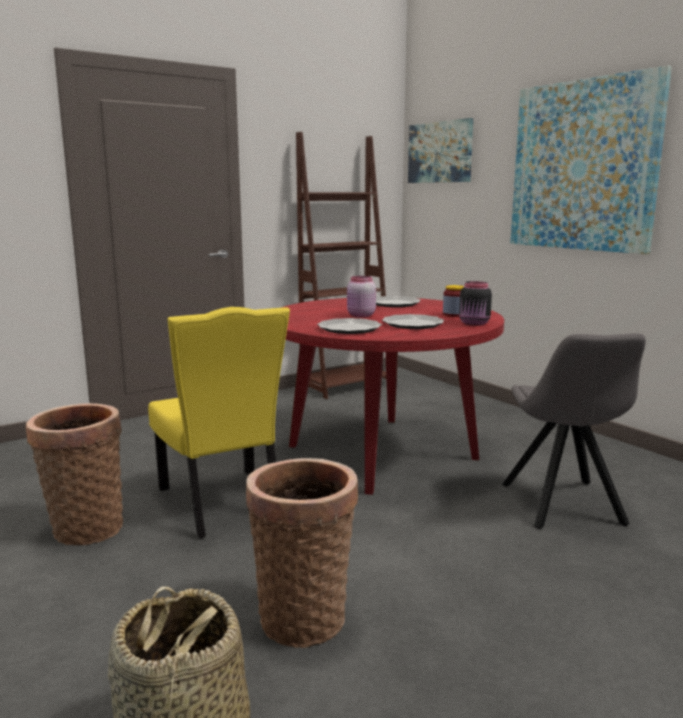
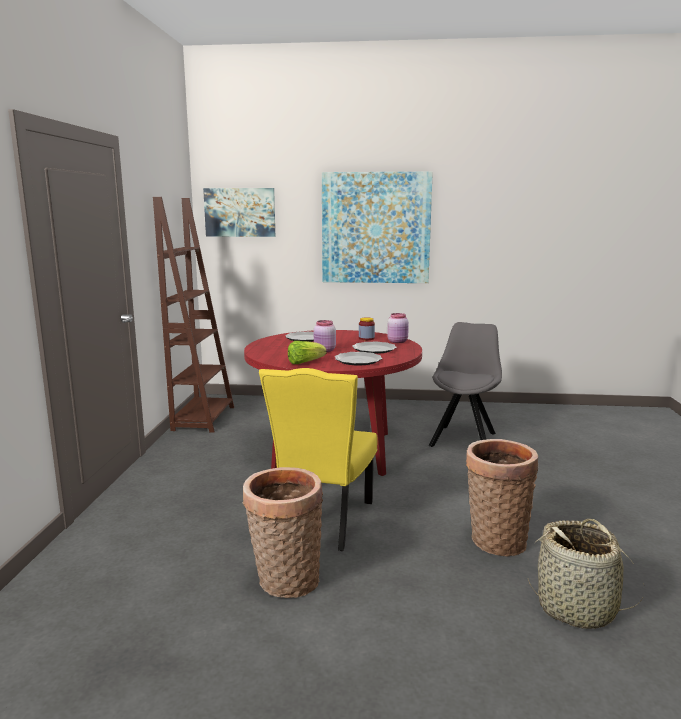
camera: 50 degrees left, 0 degrees up
yellow chair [148,307,290,538] -> yellow chair turned 90 degrees clockwise [259,368,377,551]
black jar [459,281,492,326] -> pink jar [387,313,409,343]
grey chair [502,333,646,529] -> grey chair turned 105 degrees counterclockwise [429,322,502,447]
none -> lettuce [288,341,327,364]

